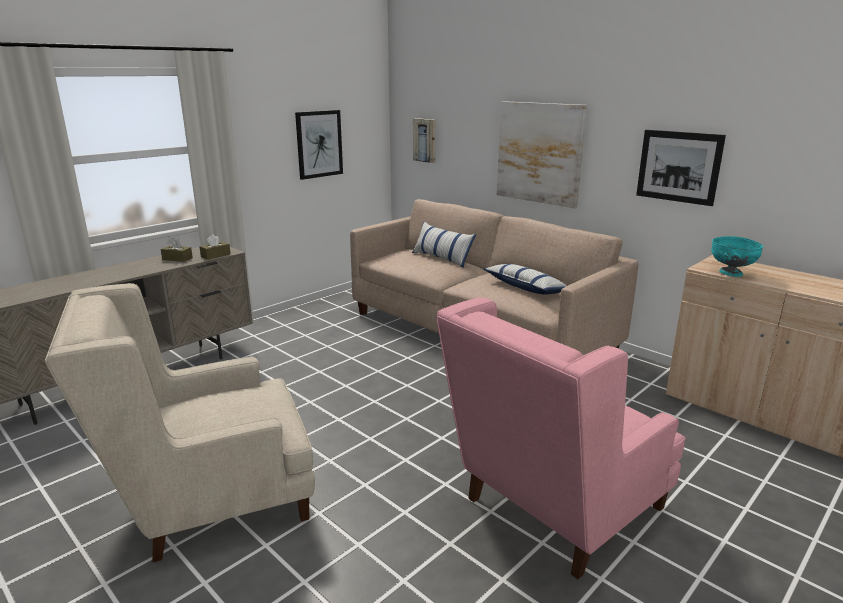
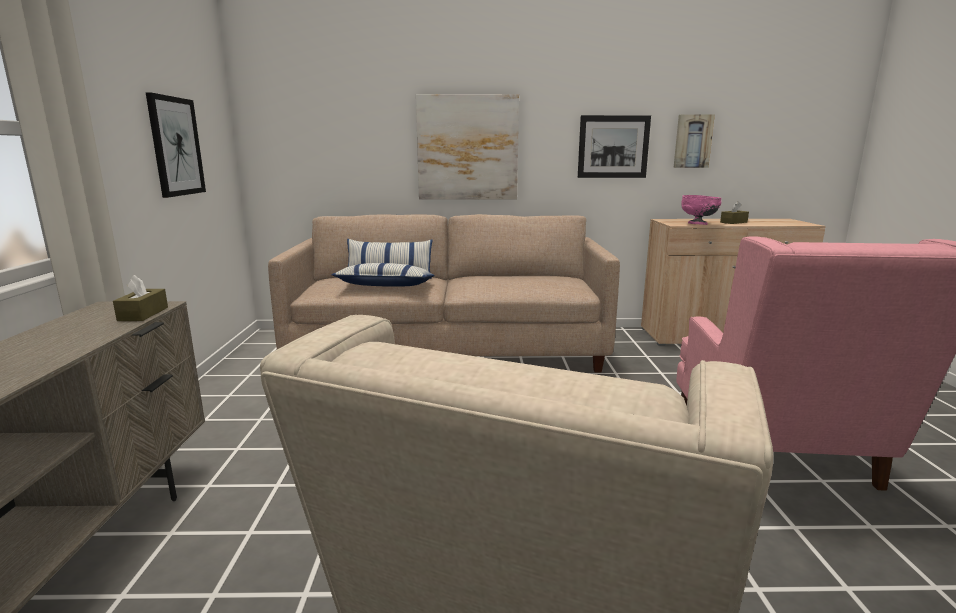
camera: 45 degrees left, 5 degrees down
brown tissue box [161,238,193,262] -> brown tissue box moved to [720,201,749,224]
picture [413,118,436,163] -> picture moved to [674,115,715,168]
pillow [483,264,567,295] -> pillow moved to [331,263,435,287]
turquoise bowl [711,236,764,277] -> pink bowl [681,195,722,225]

